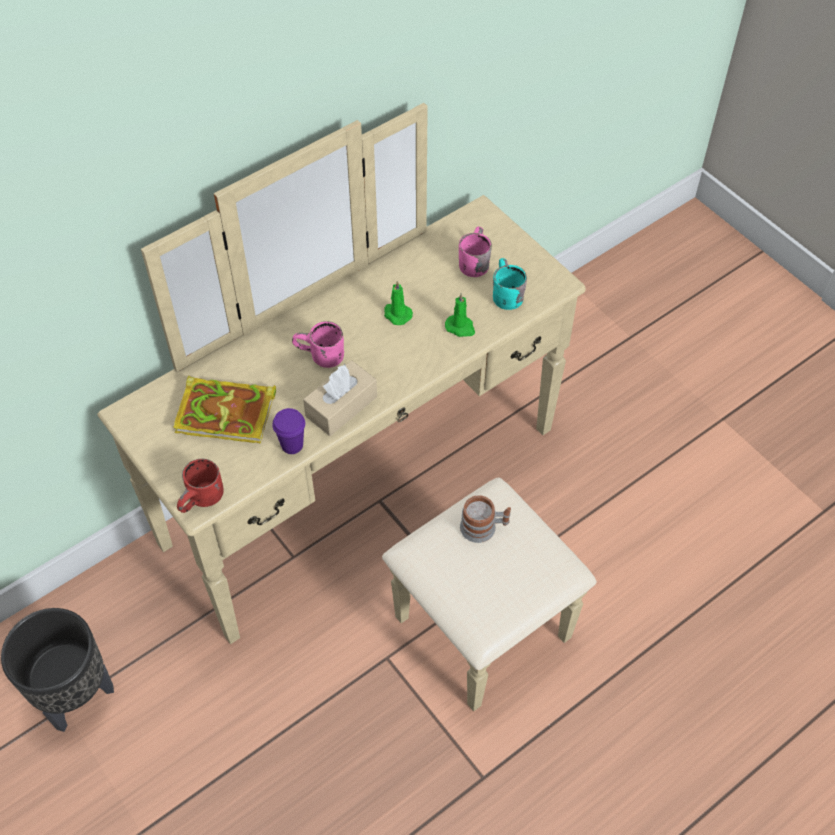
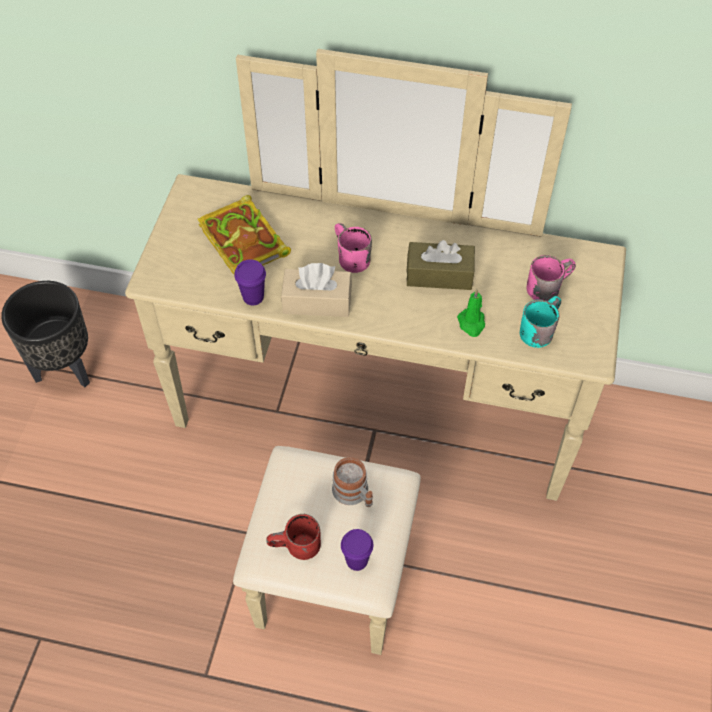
camera: 50 degrees right, 0 degrees up
red mug [177,459,223,513] -> red mug moved to [266,514,321,560]
green candle [384,281,413,325] -> brown tissue box [406,240,475,290]
none -> purple cup [341,529,373,571]

